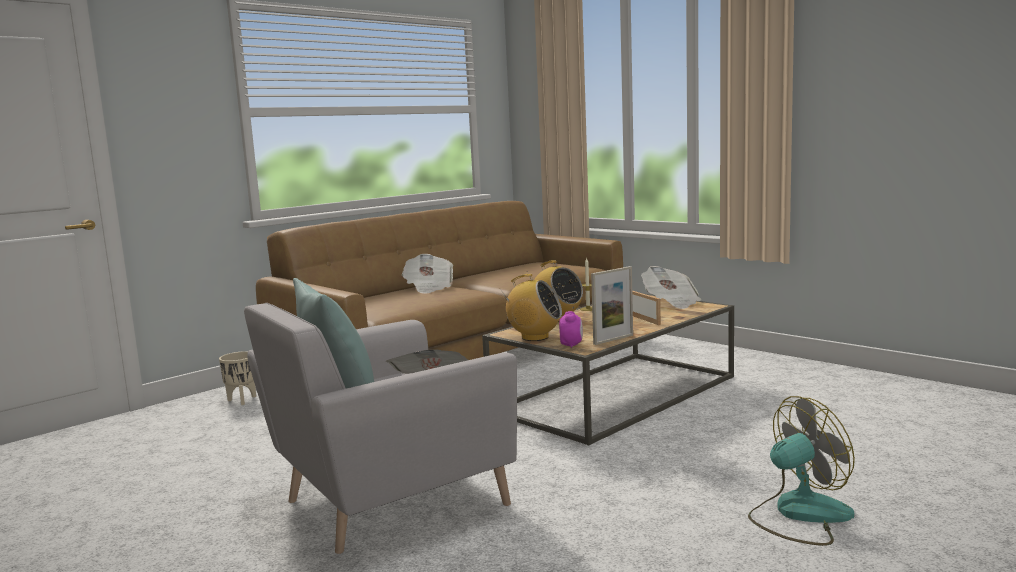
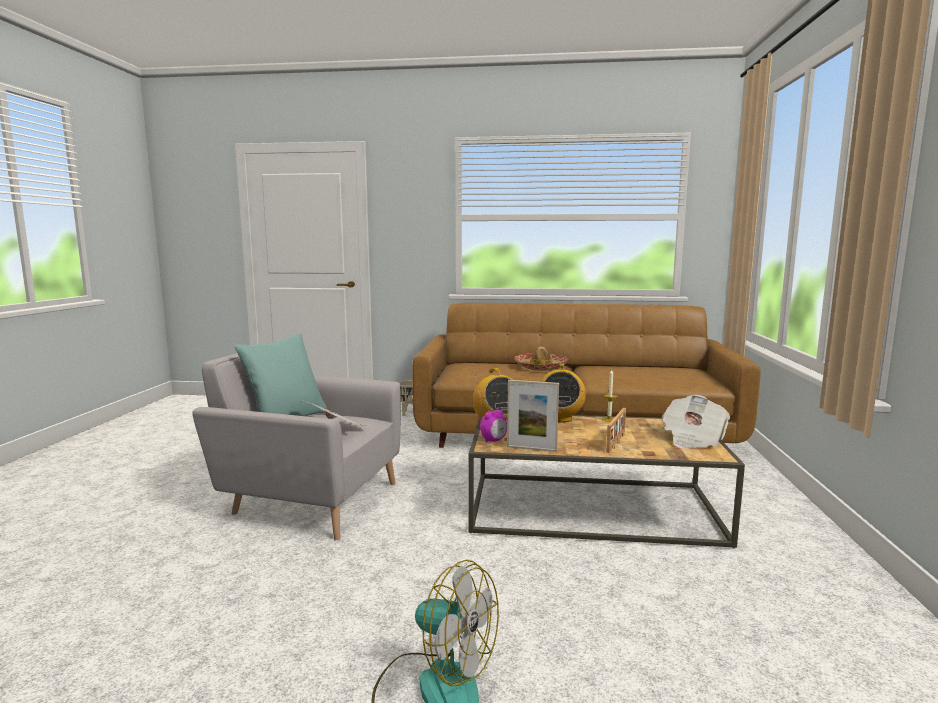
camera: 50 degrees right, 0 degrees up
newspaper [402,254,453,294] -> hat [514,347,569,371]

